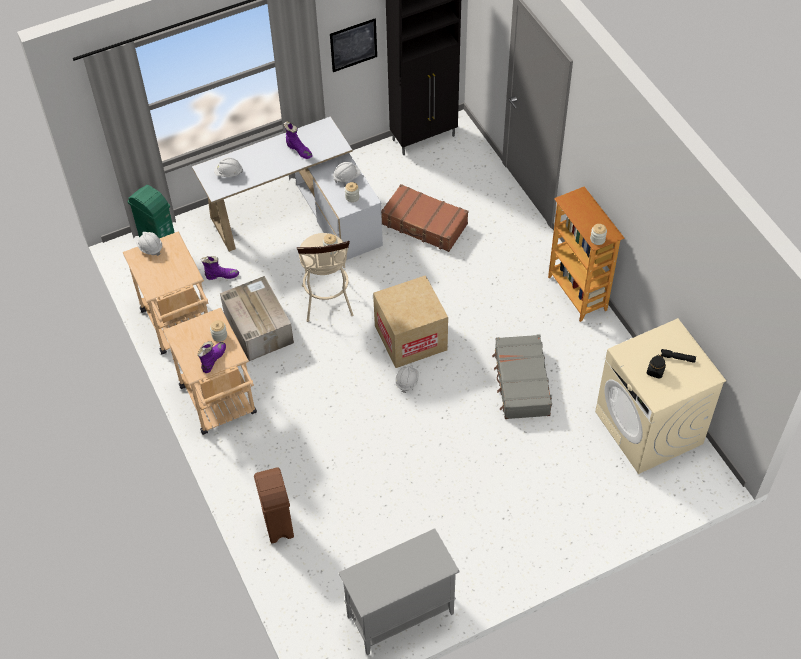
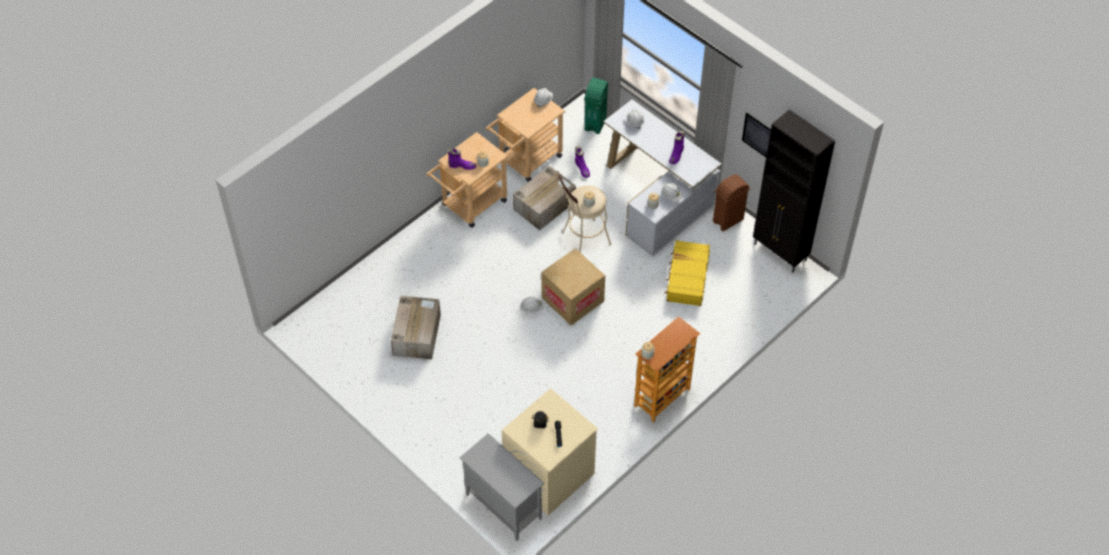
camera: 70 degrees right, 0 degrees up
brown trash can [254,467,294,543] -> brown trash can moved to [713,174,750,231]
grey cabinet [338,528,460,655] -> grey cabinet moved to [460,433,544,541]
brown suitcase [381,184,468,252] -> yellow suitcase [664,240,710,306]
grey suitcase [492,334,552,419] -> none
none -> cardboard box [391,296,441,359]

